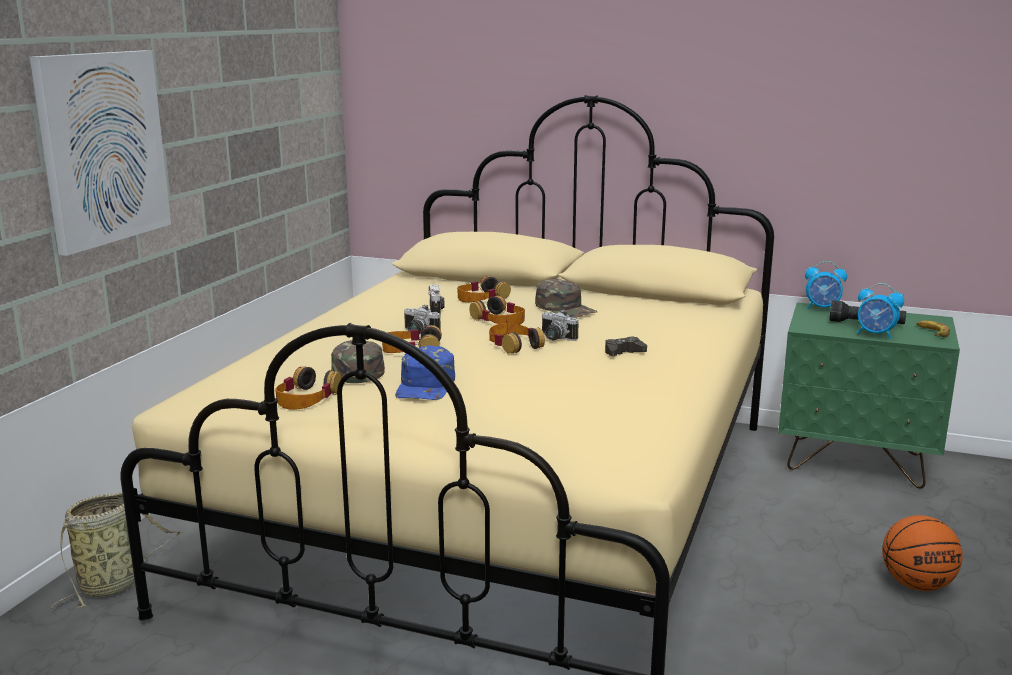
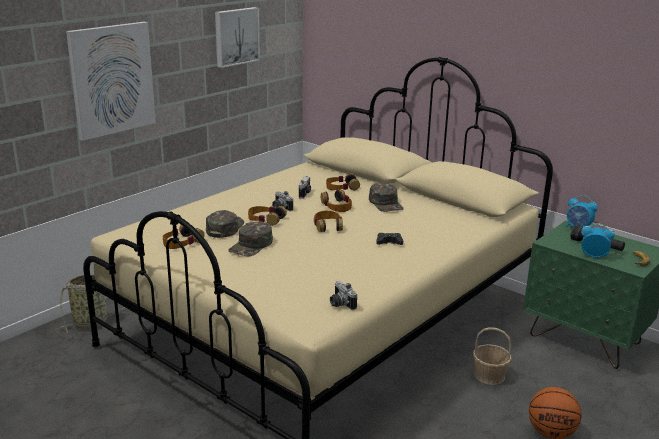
camera: 20 degrees right, 5 degrees up
blue cap [395,345,455,400] -> green cap [228,221,273,256]
camera [542,310,579,341] -> camera moved to [330,281,357,310]
alarm clock [857,283,904,339] -> alarm clock turned 150 degrees clockwise [581,224,615,258]
none -> picture [215,7,260,68]
none -> basket [473,327,512,385]

